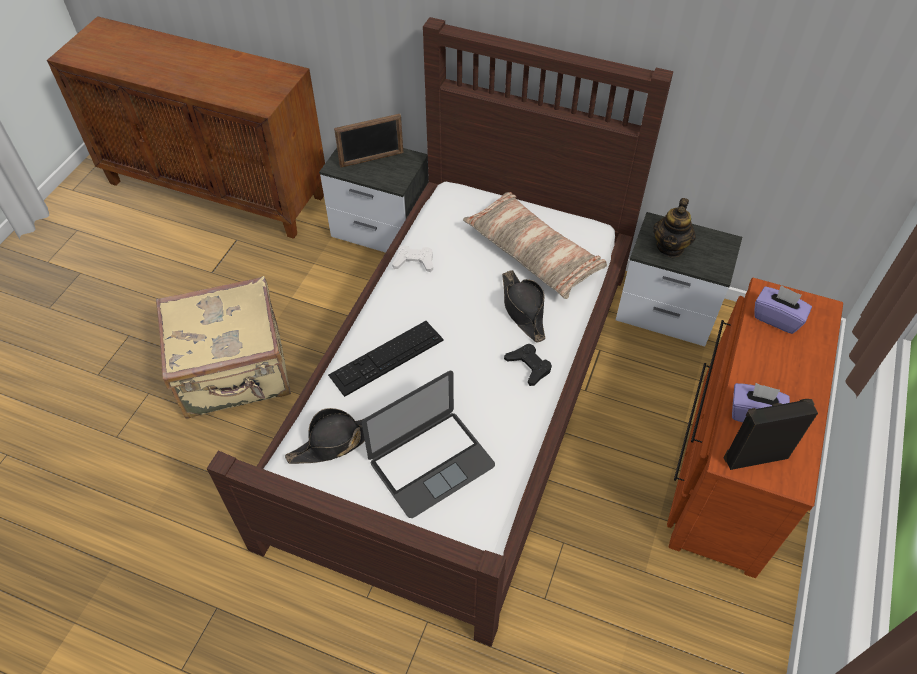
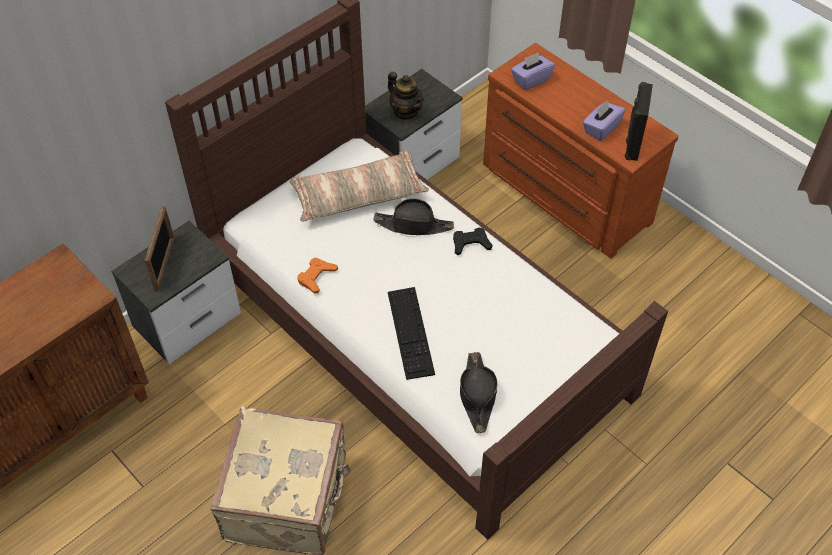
camera: 65 degrees left, 0 degrees up
laptop [362,371,495,518] -> none
white game controller [392,245,433,272] -> orange game controller [297,257,338,293]

